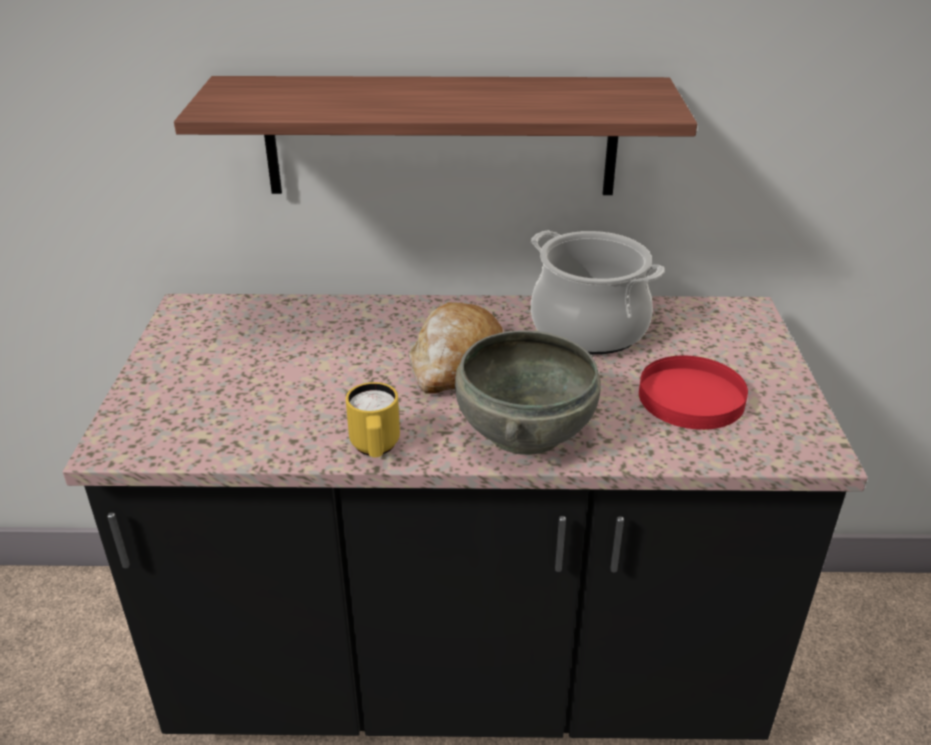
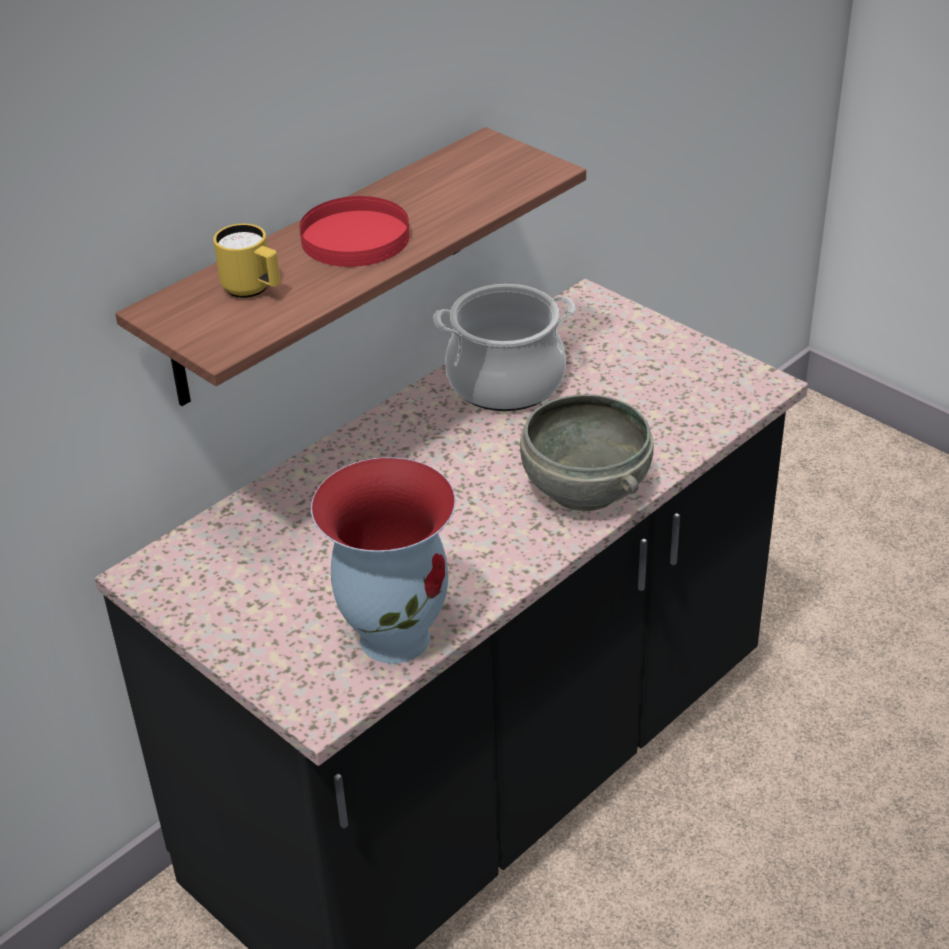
camera: 45 degrees left, 5 degrees up
yellow mug [346,382,400,457] -> yellow mug moved to [213,224,280,298]
bread [409,302,503,394] -> none
red plate [639,356,748,430] -> red plate moved to [300,196,410,267]
none -> vase [311,457,456,664]

